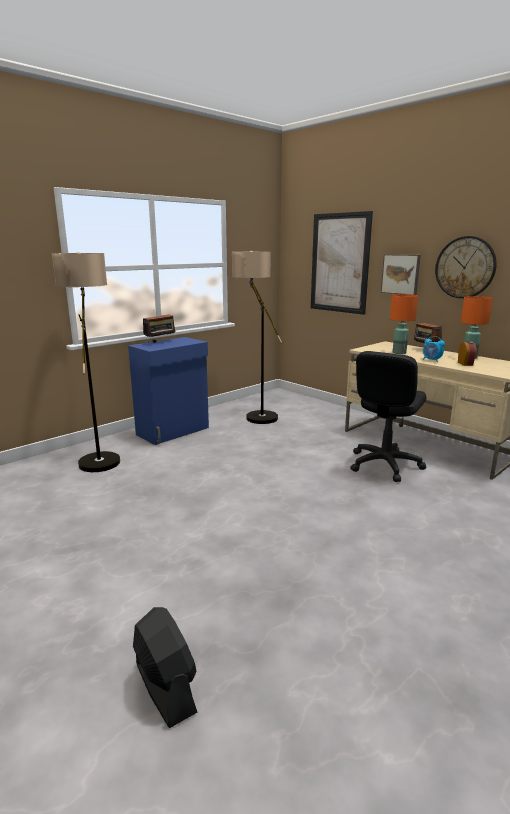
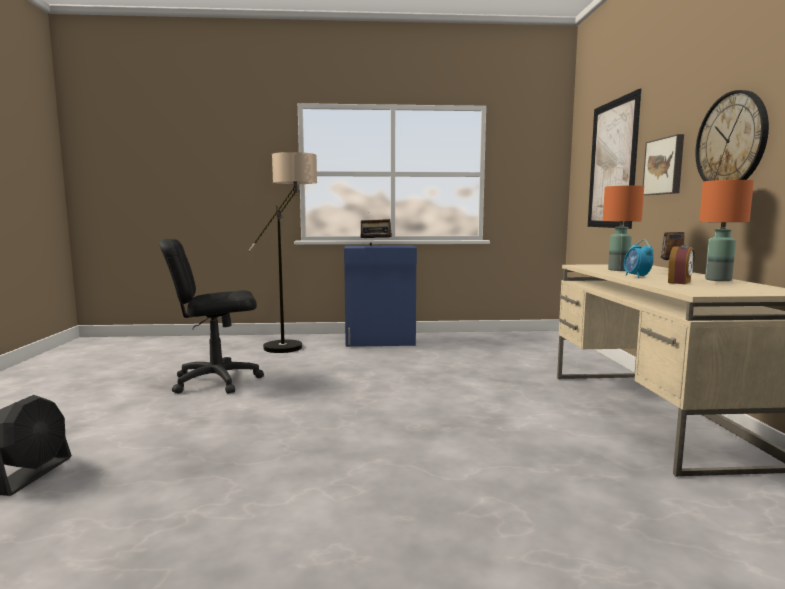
camera: 40 degrees right, 10 degrees down
floor lamp [232,251,282,424] -> none
black office chair [350,351,427,482] -> black office chair moved to [159,239,264,394]

